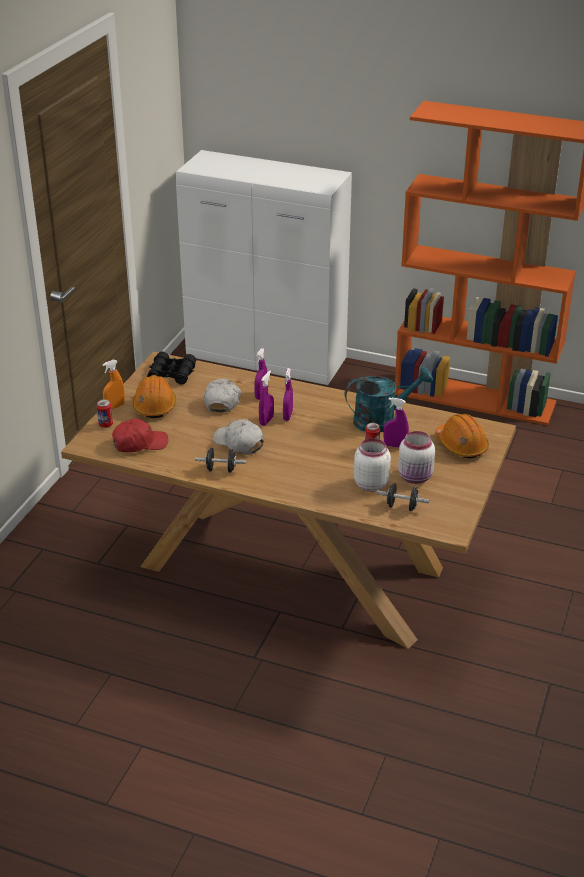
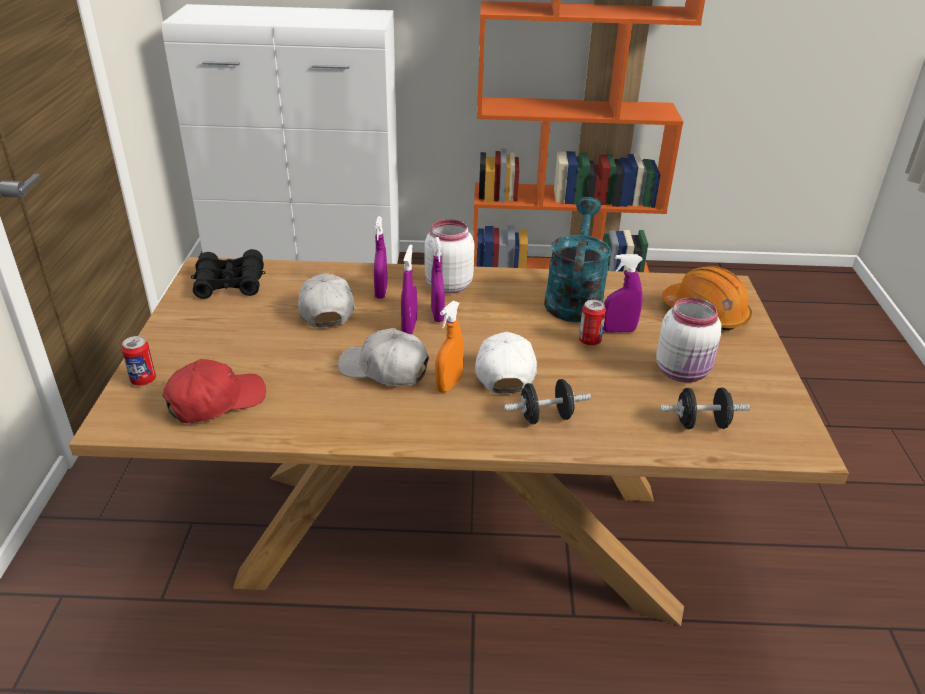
camera: 20 degrees left, 0 degrees up
orange spray bottle [102,360,125,409] -> orange spray bottle moved to [435,301,464,393]
orange hard hat [132,375,176,418] -> none
black dumbbell [195,448,246,473] -> black dumbbell moved to [504,379,591,424]
turquoise watering can [345,367,433,432] -> turquoise watering can turned 45 degrees counterclockwise [544,197,611,322]
white jar [354,438,391,492] -> white jar moved to [425,219,475,293]
none -> white cap [475,332,537,394]

